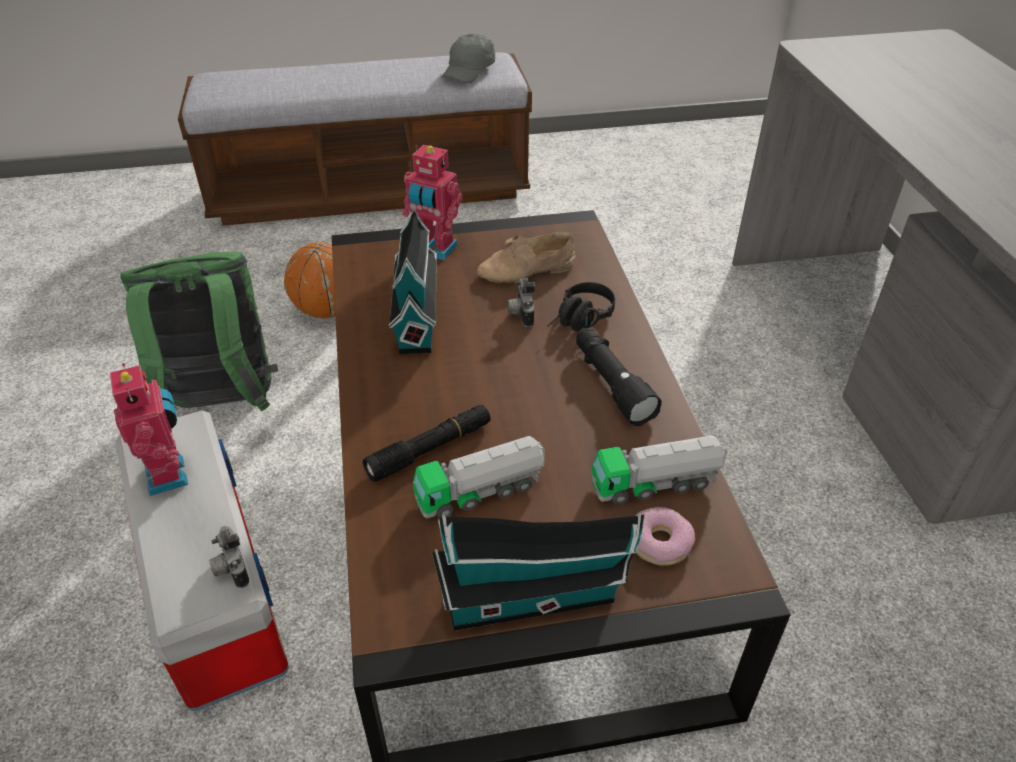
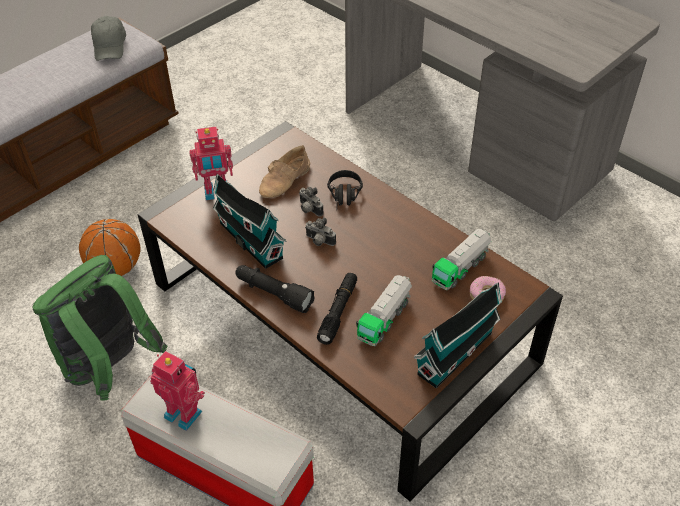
camera: 35 degrees left, 5 degrees up
camera [209,526,249,588] -> camera moved to [305,217,336,246]
black flashlight [576,328,662,426] -> black flashlight moved to [235,265,315,313]

